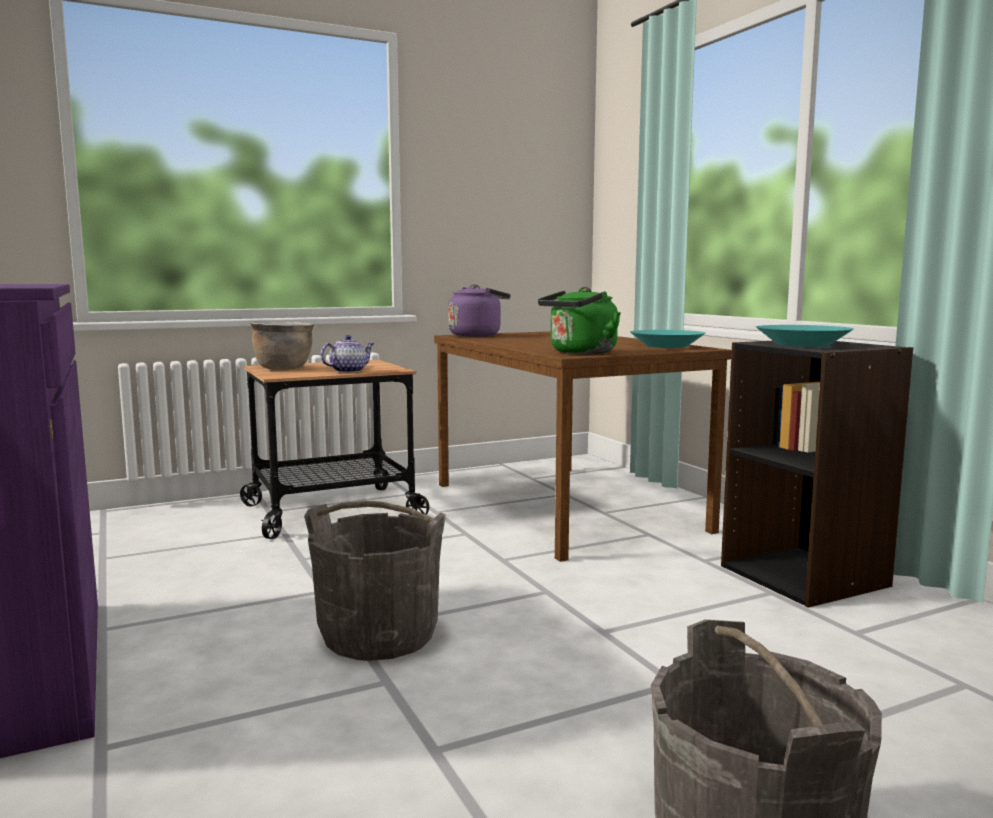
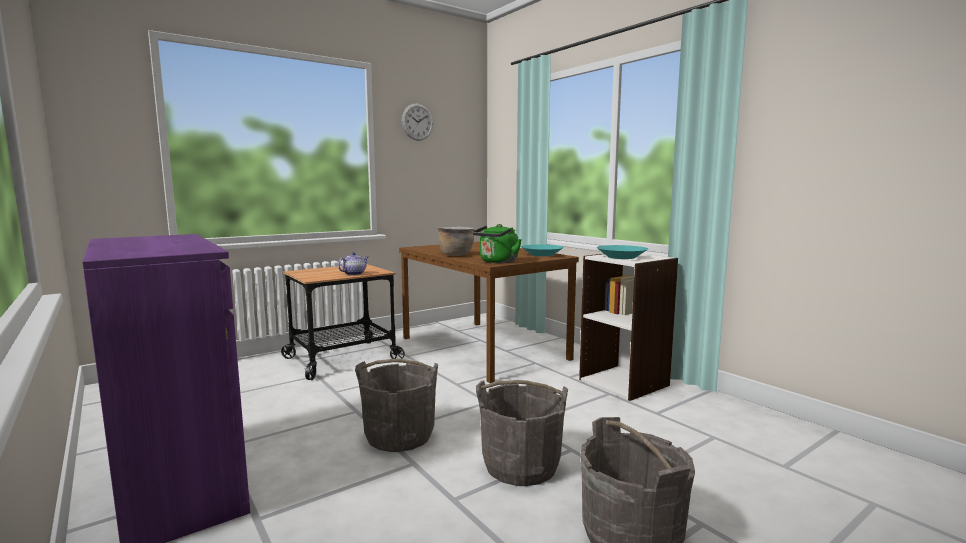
camera: 10 degrees left, 0 degrees up
brown cooking pot [250,322,314,370] -> brown cooking pot moved to [437,227,475,256]
purple kettle [448,284,511,337] -> none
black bookcase [721,341,913,608] -> white bookcase [579,254,678,401]
none -> wall clock [402,104,433,141]
none -> grey bucket [476,380,568,486]

